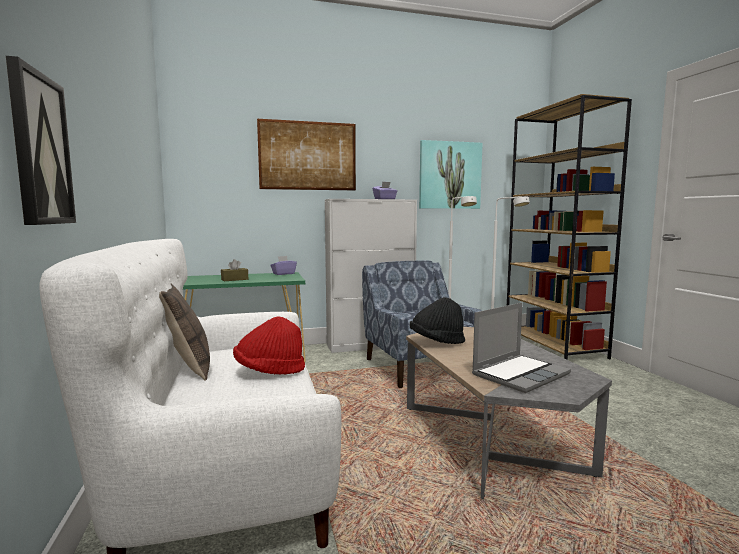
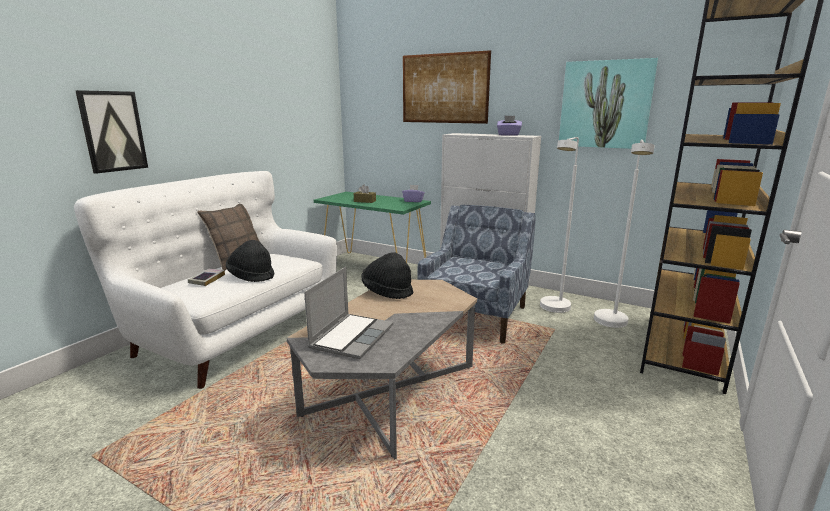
camera: 45 degrees right, 10 degrees up
red hat [233,316,305,375] -> black hat [226,240,274,282]
laptop [472,302,571,393] -> laptop turned 75 degrees counterclockwise [304,267,393,359]
none -> book [188,269,225,286]

